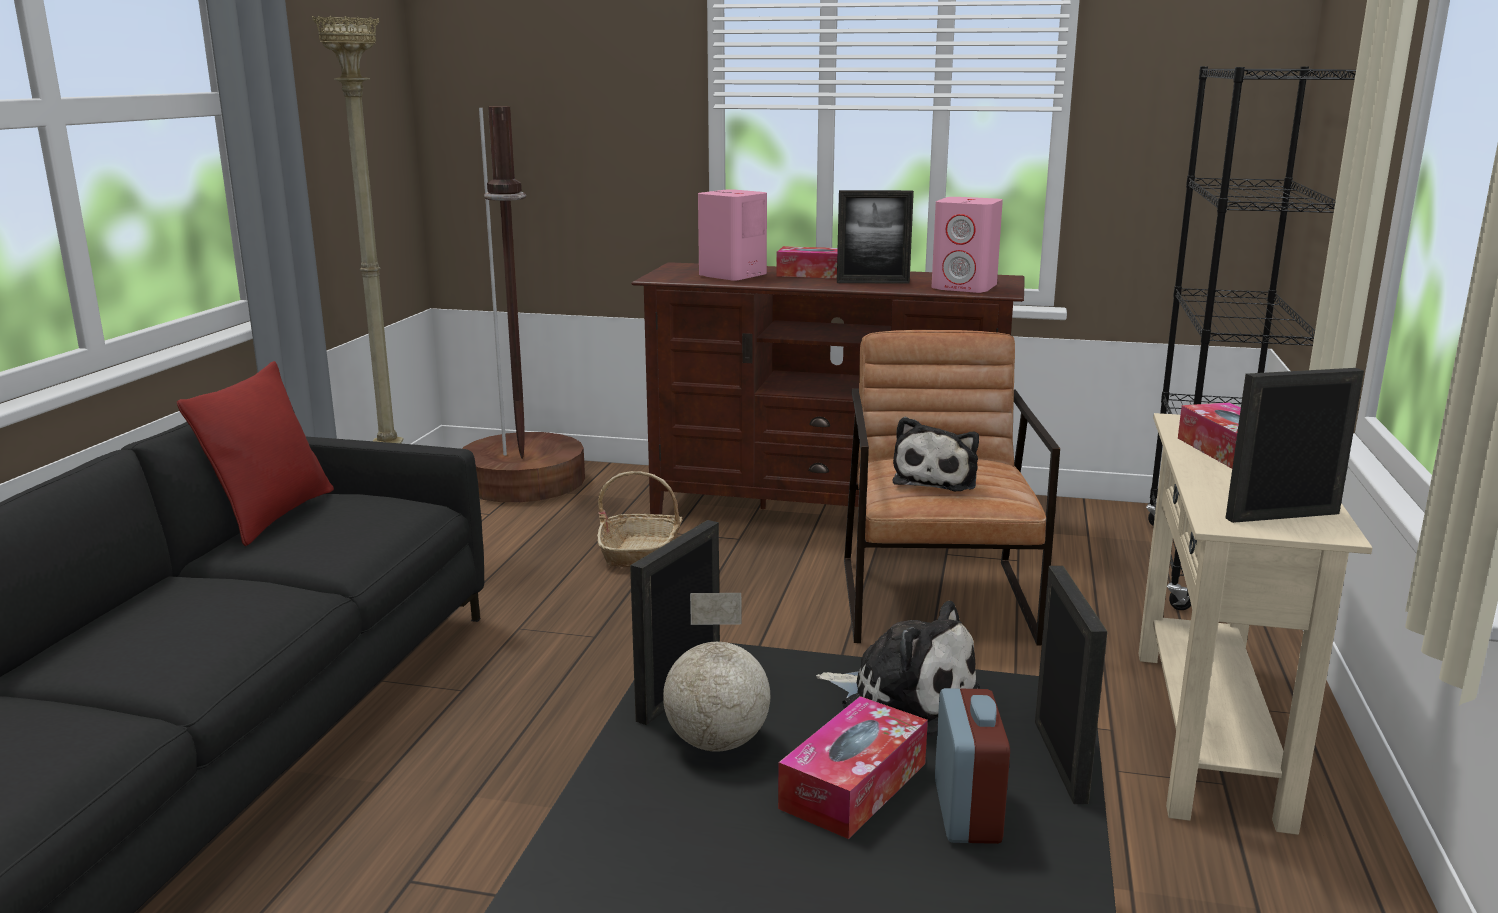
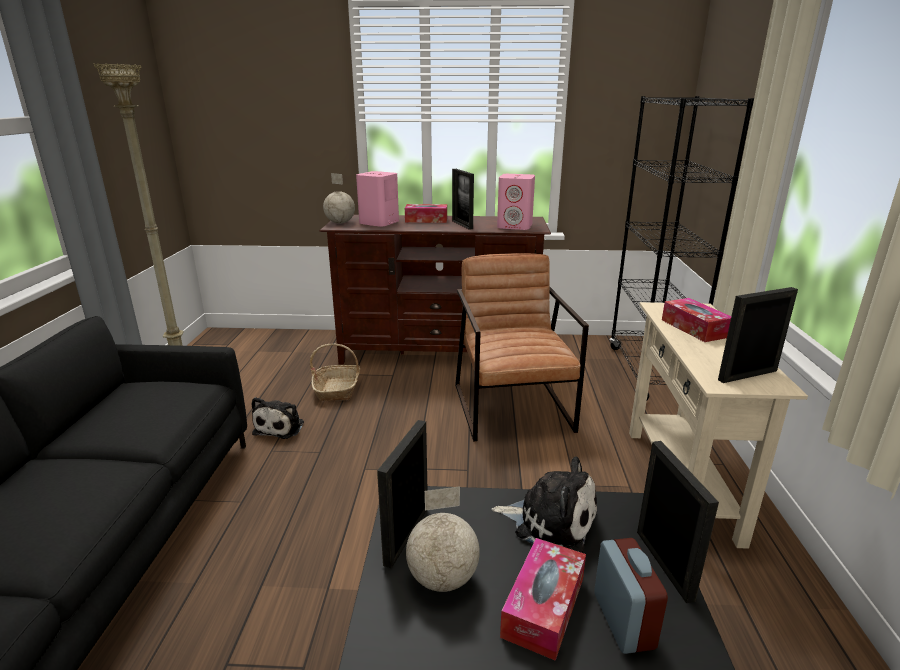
camera: 10 degrees left, 5 degrees up
red pillow [177,361,334,546] -> none
brown floor lamp [462,106,585,502] -> none
picture frame [837,190,914,284] -> picture frame turned 75 degrees clockwise [452,169,474,230]
plush toy [893,417,979,491] -> plush toy moved to [252,397,304,439]
none -> globe [323,173,355,224]

